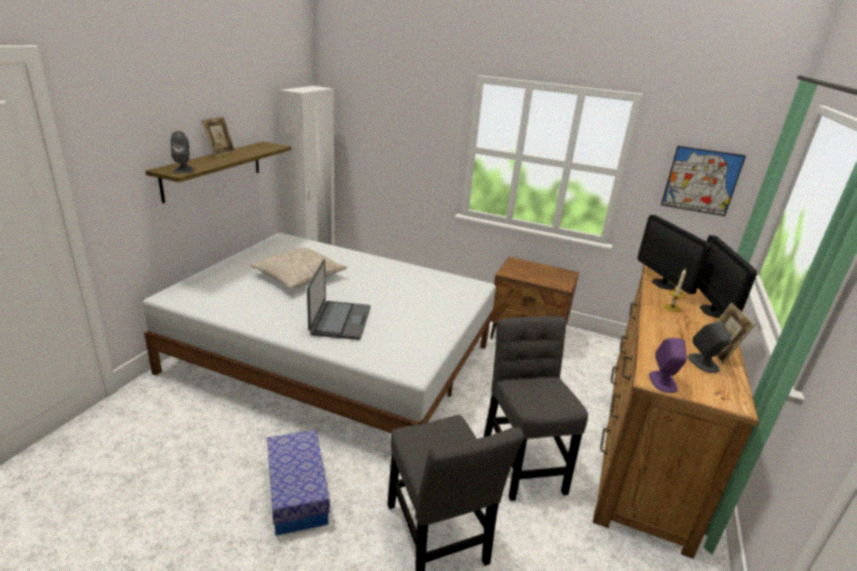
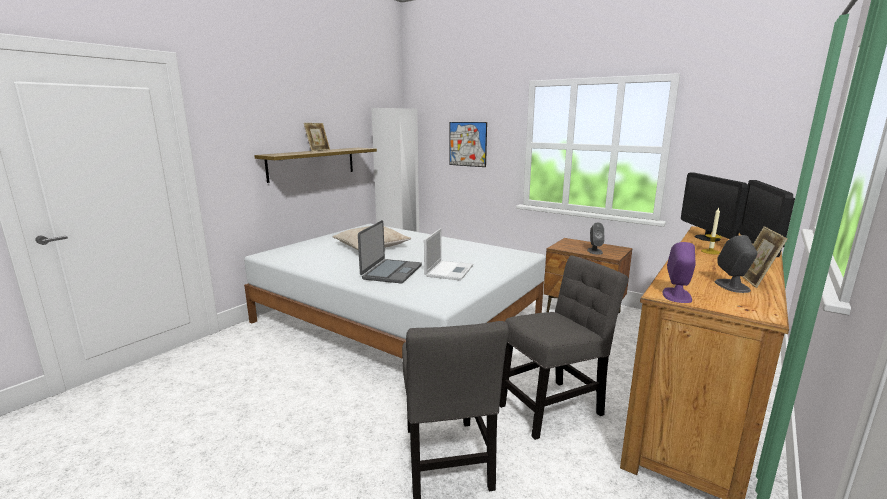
camera: 15 degrees right, 10 degrees down
grey speaker [170,131,194,174] -> grey speaker moved to [587,223,605,255]
storage box [267,430,330,535] -> none
grey chair [484,316,588,501] -> grey chair turned 60 degrees clockwise [500,256,628,440]
picture [661,146,746,216] -> picture moved to [449,122,487,167]
none -> laptop [424,228,473,281]

